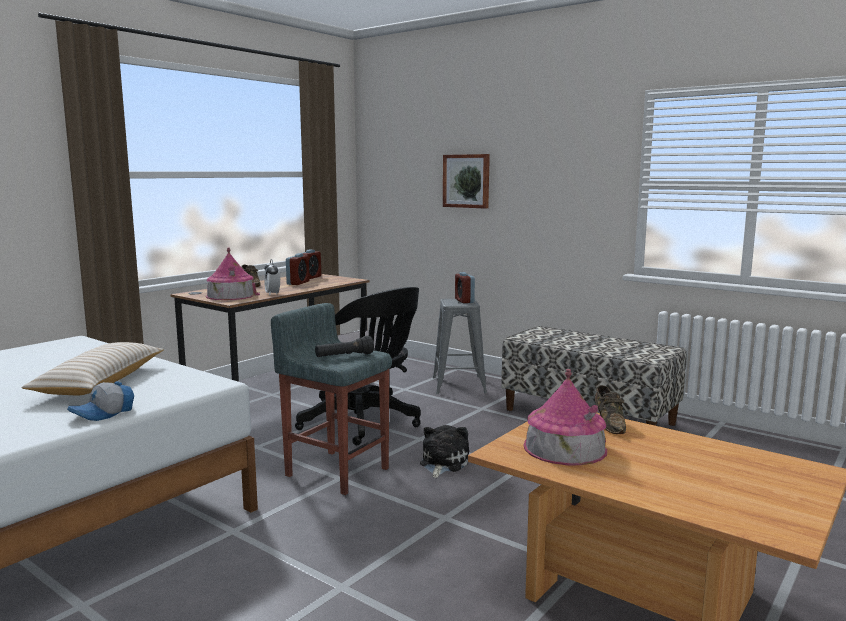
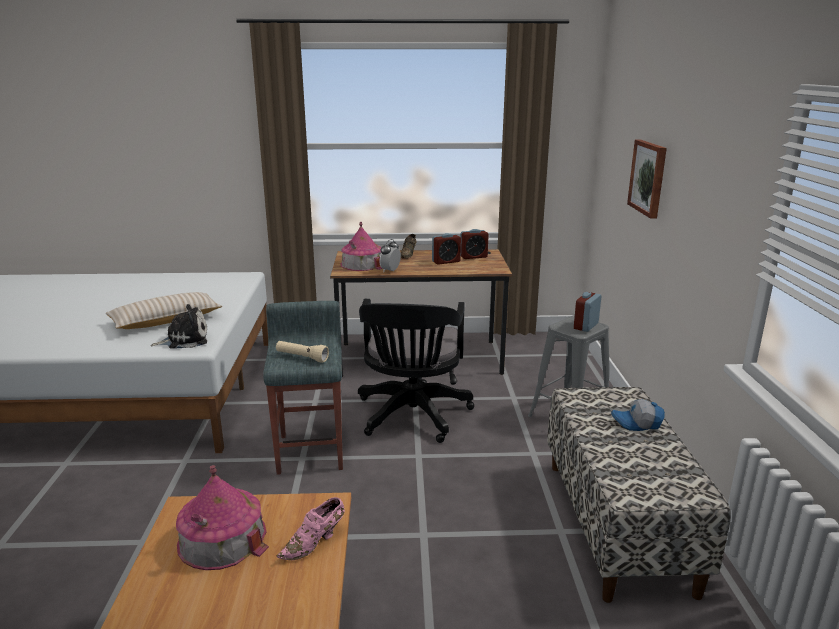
camera: 50 degrees right, 10 degrees up
cap [67,381,134,421] -> cap moved to [611,399,665,431]
black flashlight [315,336,374,357] -> beige flashlight [276,341,329,363]
plush toy [420,425,469,478] -> plush toy moved to [150,304,207,349]
brown shoe [595,385,626,434] -> pink shoe [276,497,345,560]

